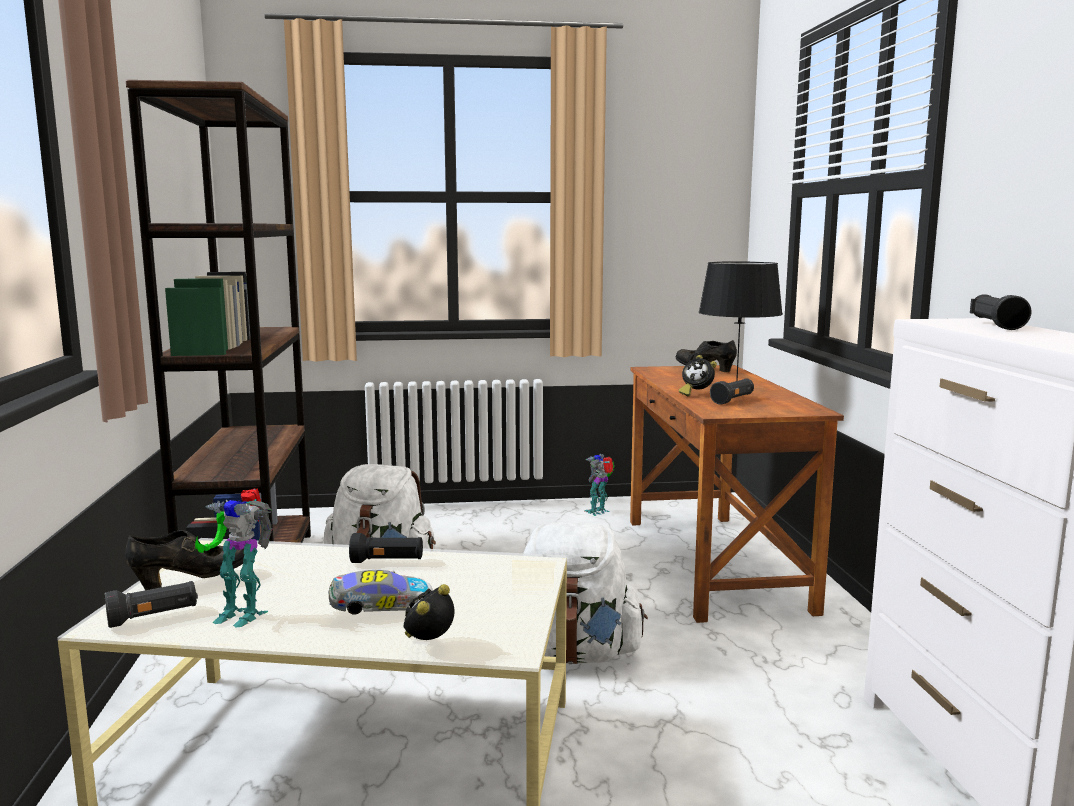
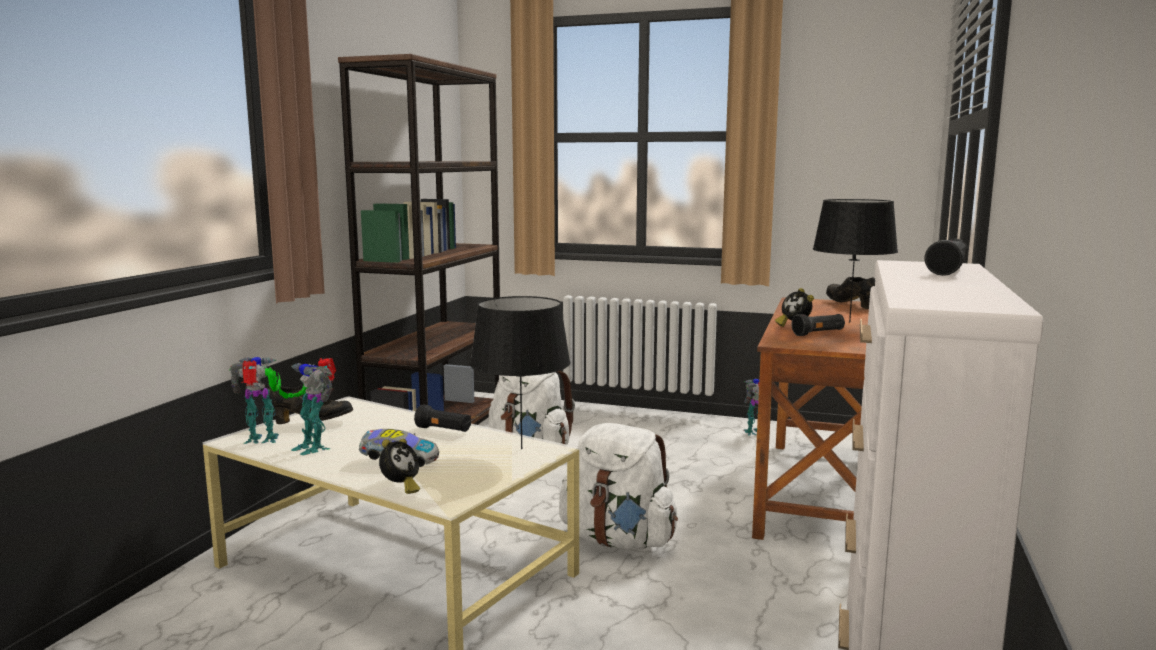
camera: 25 degrees right, 0 degrees up
black flashlight [105,581,198,628] -> toy robot [229,357,281,444]
alarm clock [403,584,455,640] -> alarm clock turned 150 degrees clockwise [379,439,420,494]
none -> black table lamp [470,296,570,449]

